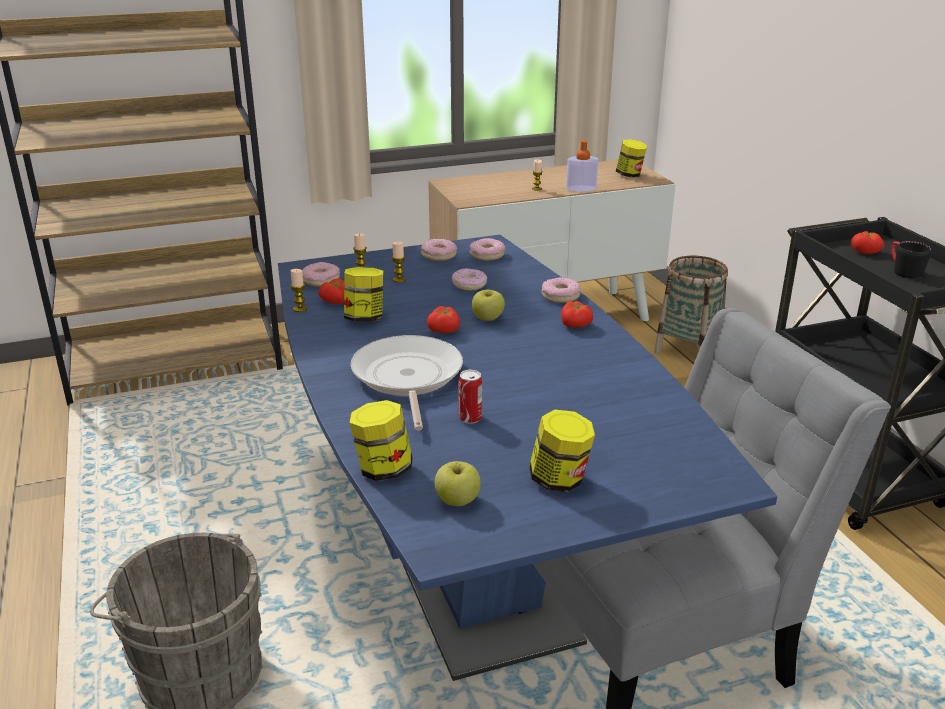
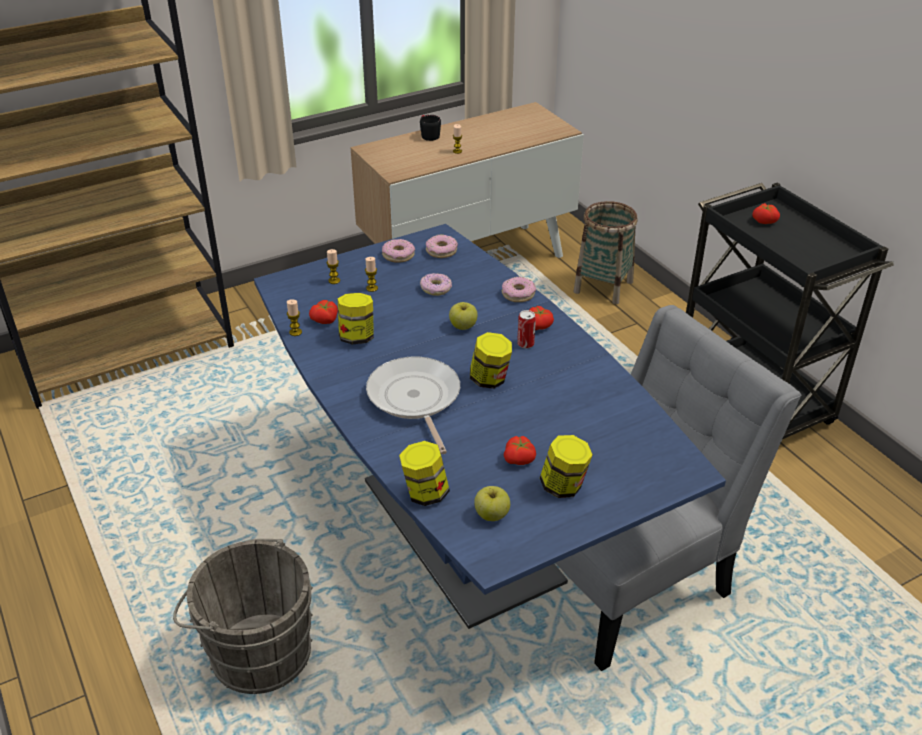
camera: 10 degrees left, 10 degrees up
donut [302,262,340,287] -> none
tomato [427,306,460,333] -> tomato moved to [504,436,536,465]
can [458,370,482,424] -> can moved to [517,310,536,349]
soap dispenser [566,139,599,191] -> none
jar [616,139,647,177] -> jar moved to [470,332,512,389]
black mug [891,241,931,279] -> black mug moved to [420,115,441,141]

